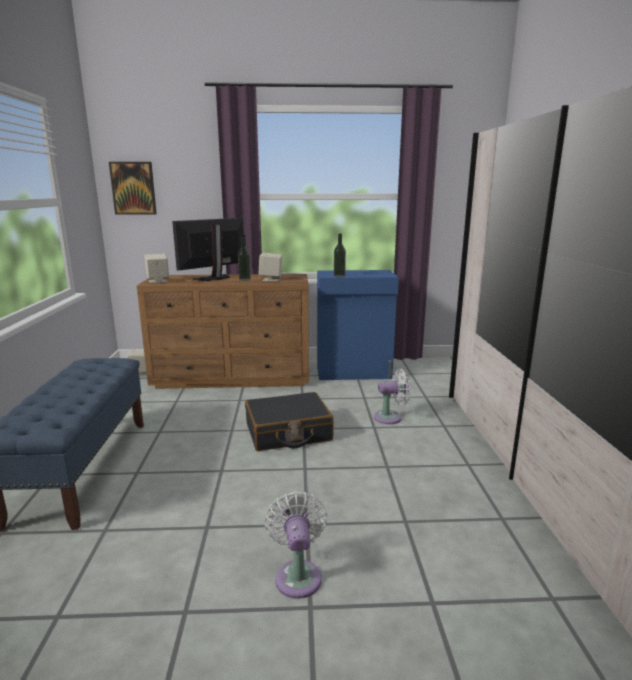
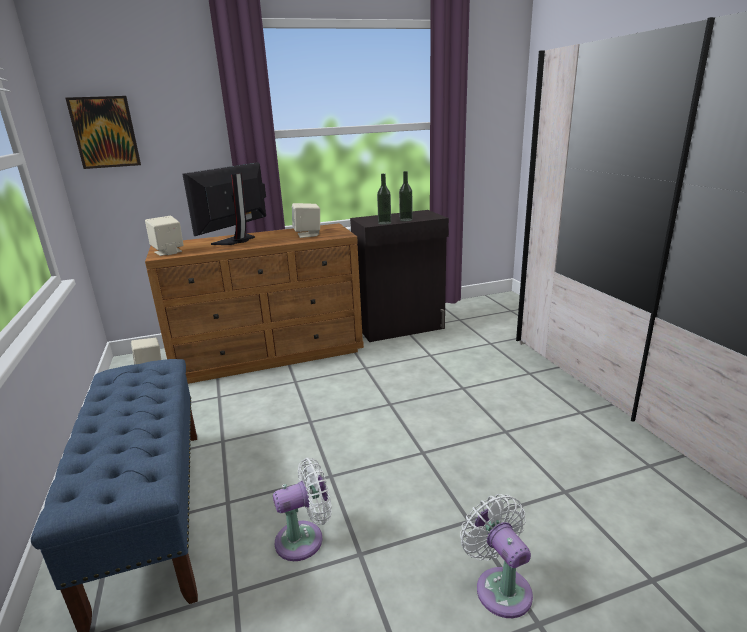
camera: 15 degrees left, 5 degrees up
bottle [238,237,251,281] -> bottle moved to [399,171,413,221]
black suitcase [245,392,333,451] -> none
blue cabinet [317,270,399,380] -> black cabinet [350,210,449,342]
white fan [374,369,411,424] -> white fan moved to [273,458,332,561]

